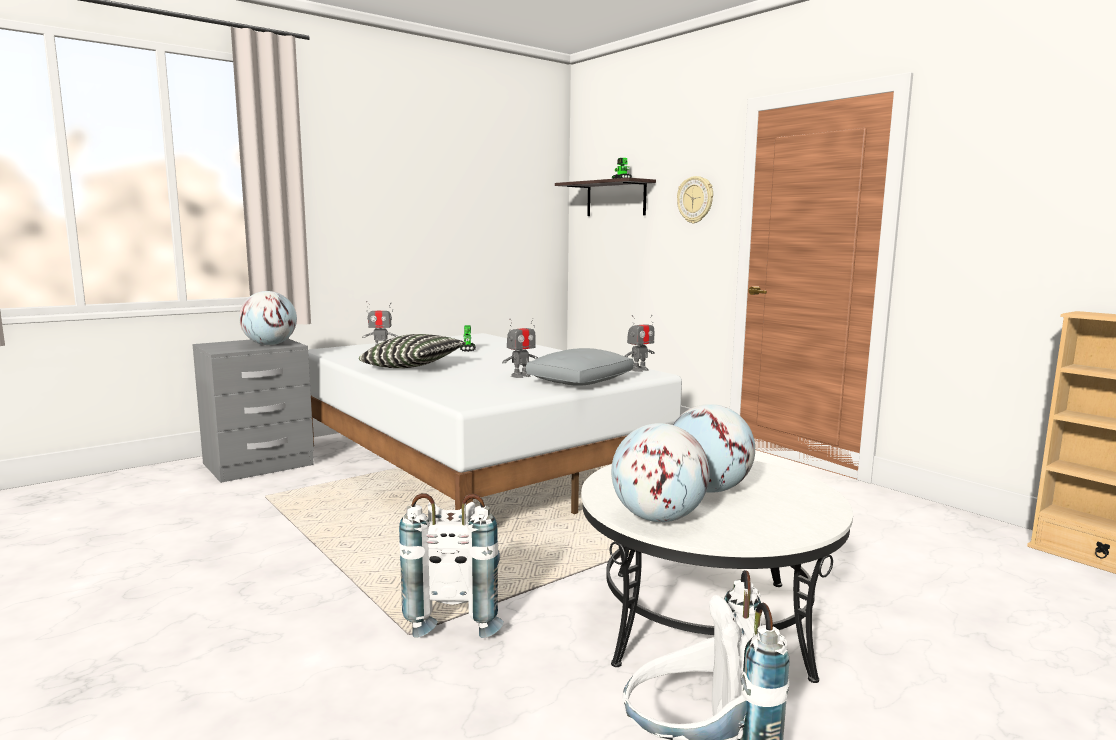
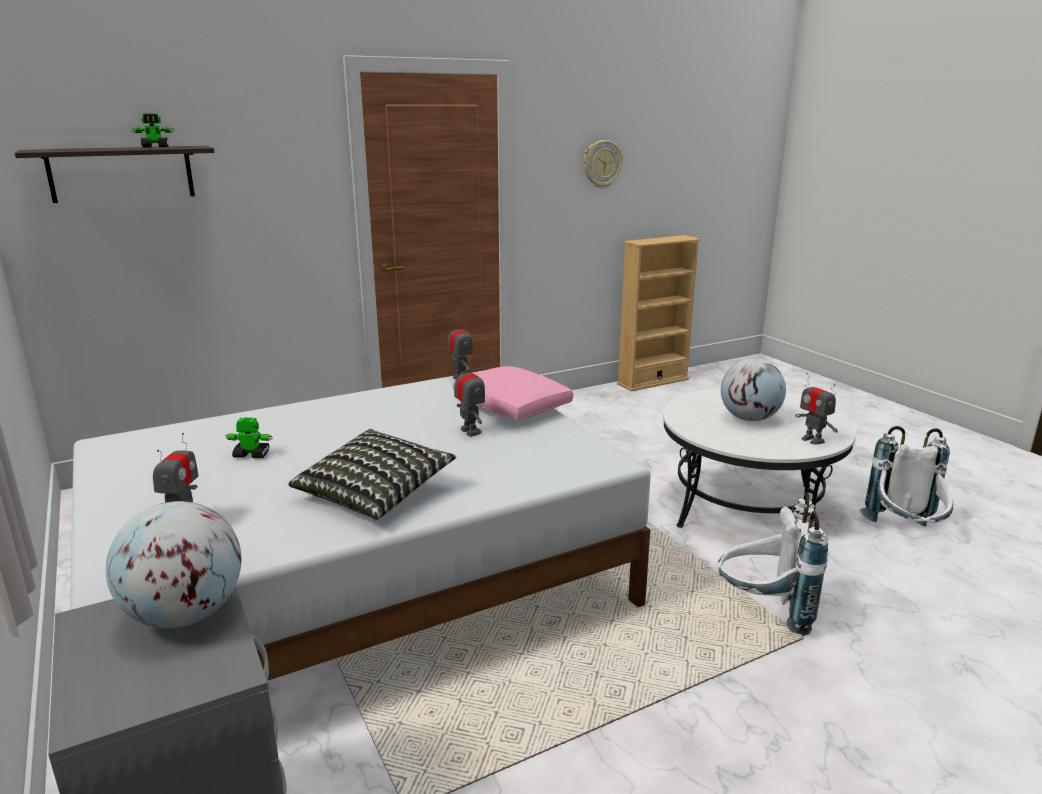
camera: 80 degrees left, 10 degrees up
grey pillow [526,348,634,386] -> pink pillow [453,366,573,420]
globe [611,423,710,522] -> toy robot [795,373,838,445]
wall clock [677,176,713,223] -> wall clock moved to [584,140,623,189]

